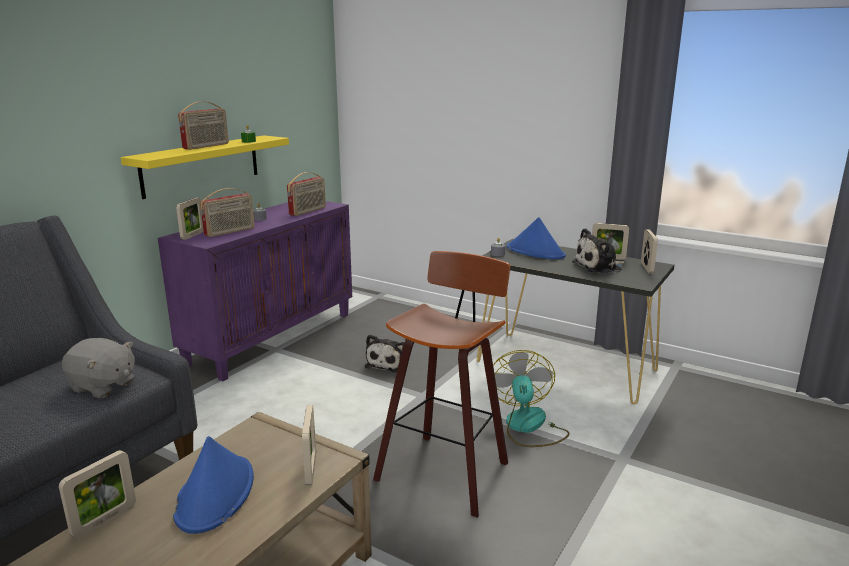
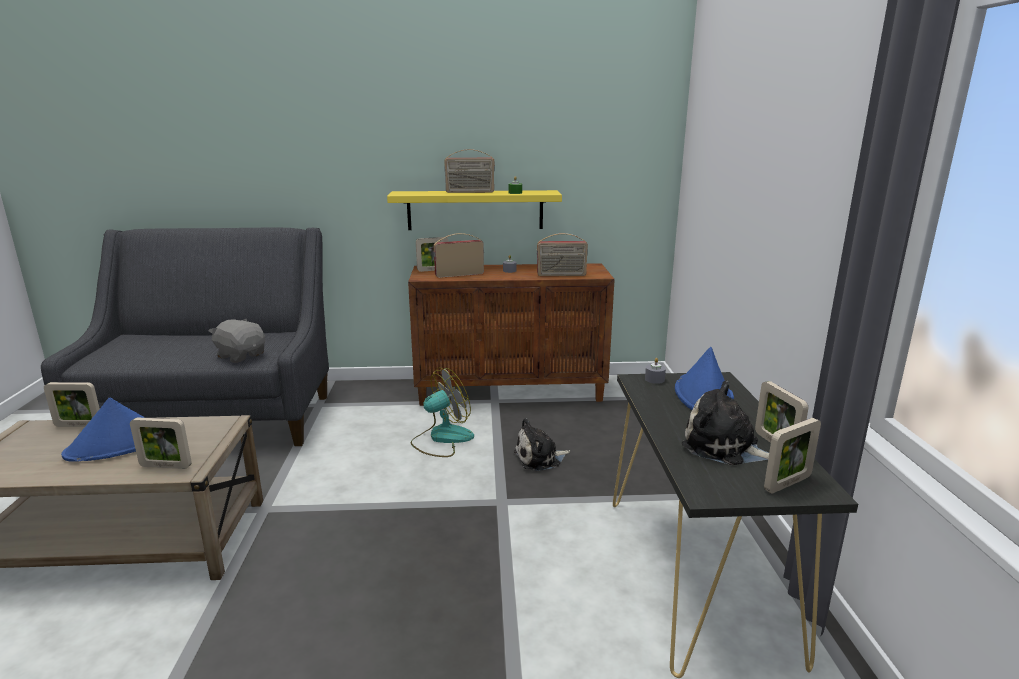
camera: 55 degrees right, 0 degrees up
grey plush toy [62,338,135,398] -> grey plush toy turned 135 degrees clockwise [209,319,265,363]
purple cabinet [158,201,352,381] -> brown cabinet [408,263,615,406]
radio [200,188,254,237] -> radio turned 150 degrees clockwise [434,233,484,278]
picture frame [302,405,316,486] -> picture frame turned 45 degrees clockwise [130,418,192,469]
stool [373,251,510,518] -> none
fan [493,350,569,447] -> fan moved to [411,368,474,457]

